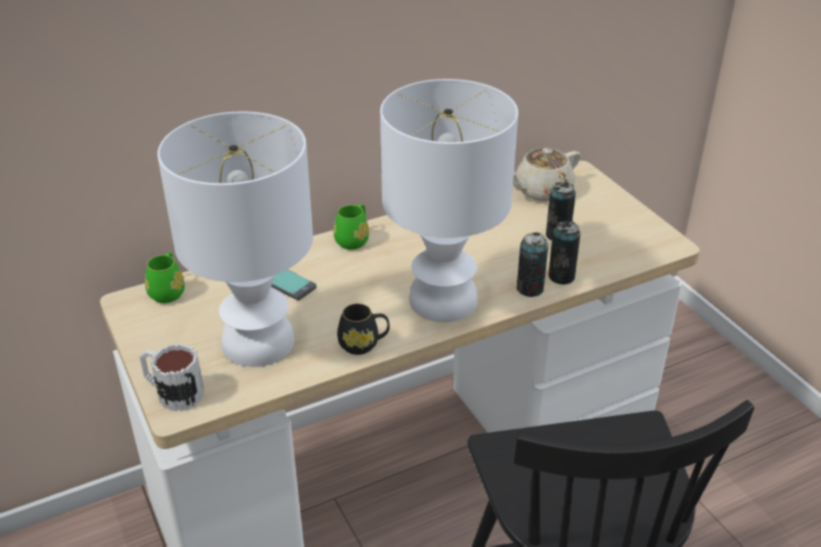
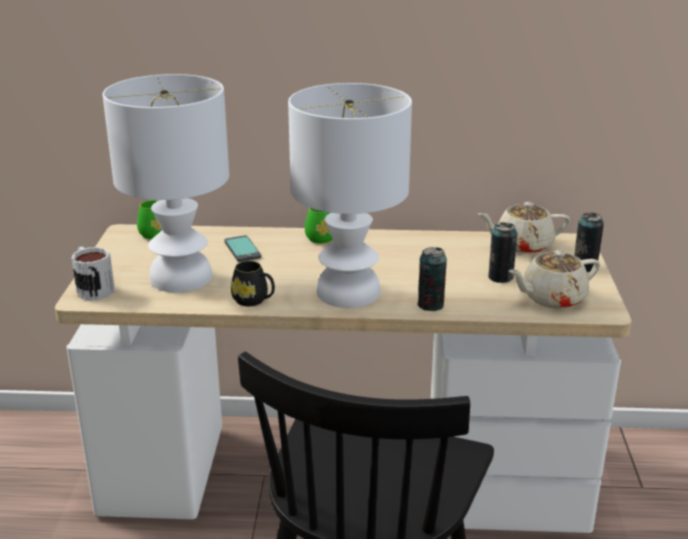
camera: 30 degrees right, 10 degrees down
can [548,221,580,284] -> can moved to [574,213,604,272]
none -> beige teapot [509,250,600,309]

